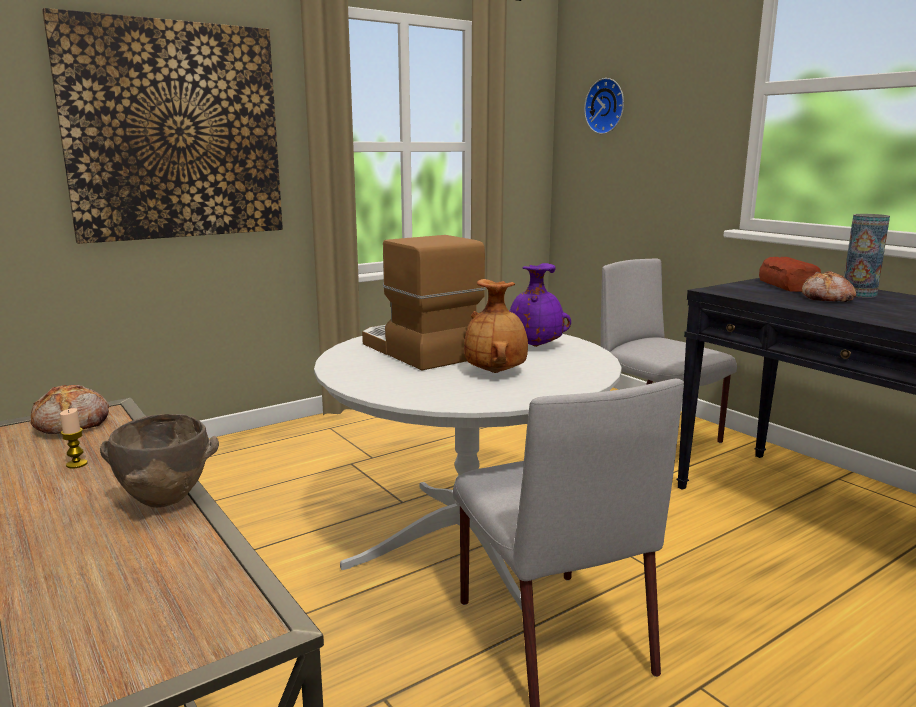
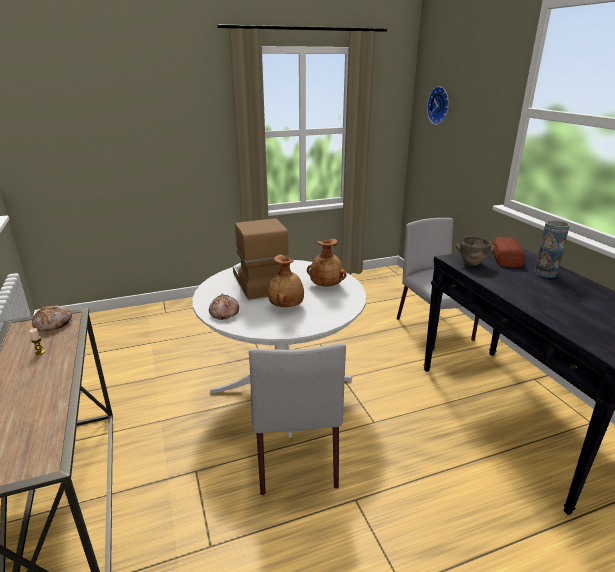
camera: 15 degrees right, 10 degrees up
picture [42,8,283,244] -> none
brown bowl [100,414,219,508] -> brown bowl moved to [456,237,494,266]
purple vase [509,263,571,347] -> brown vase [307,239,347,287]
bread [802,271,856,302] -> bread moved to [209,294,239,320]

